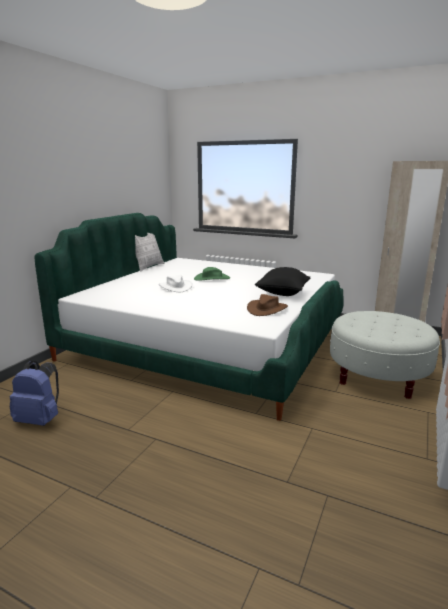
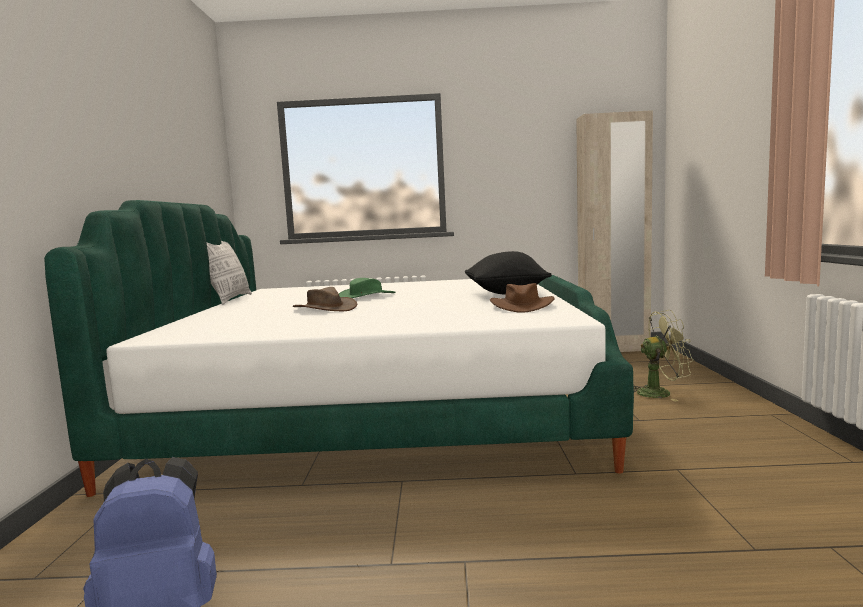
camera: 25 degrees left, 10 degrees down
white hat [159,275,192,292] -> brown hat [293,287,357,311]
white ottoman [330,311,440,399] -> green fan [634,310,693,402]

